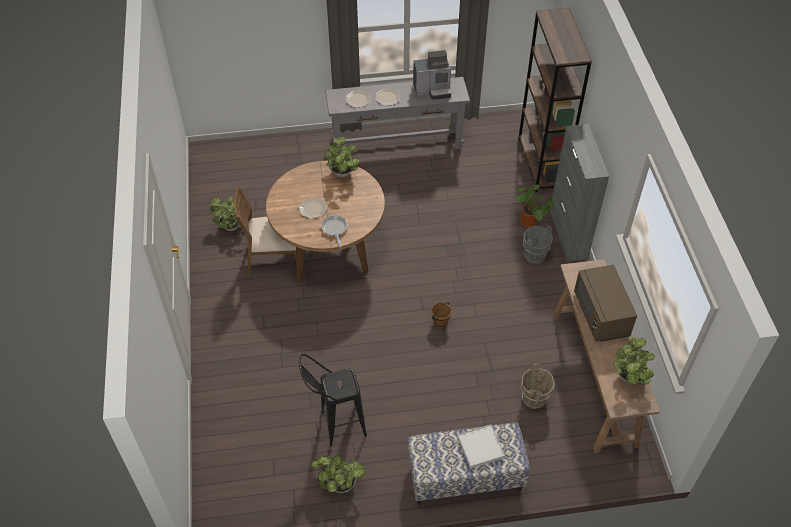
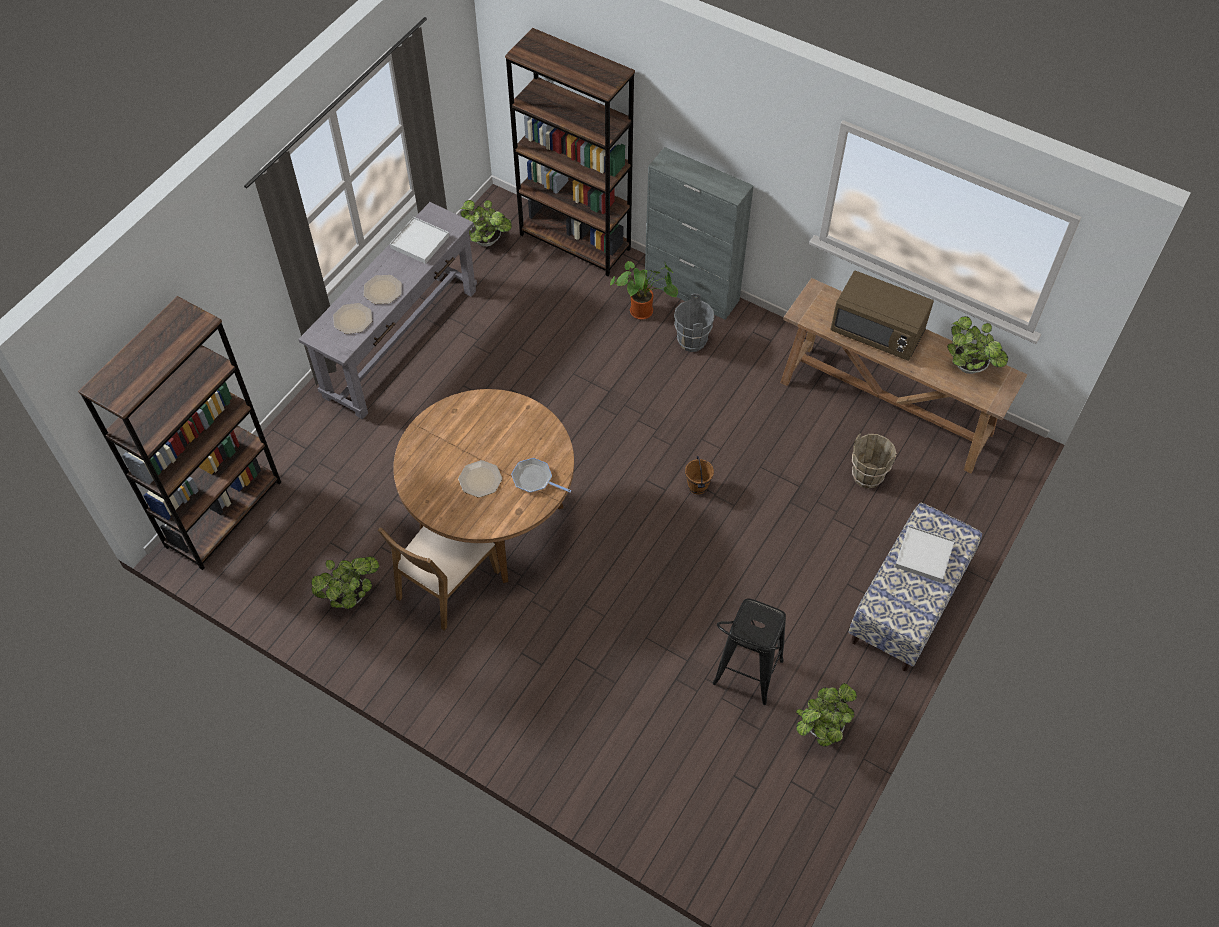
camera: 50 degrees left, 5 degrees up
potted plant [326,136,359,177] -> potted plant moved to [460,200,512,247]
coffee machine [413,50,451,100] -> white tray [390,217,449,264]
none -> brown bookcase [78,296,281,570]

